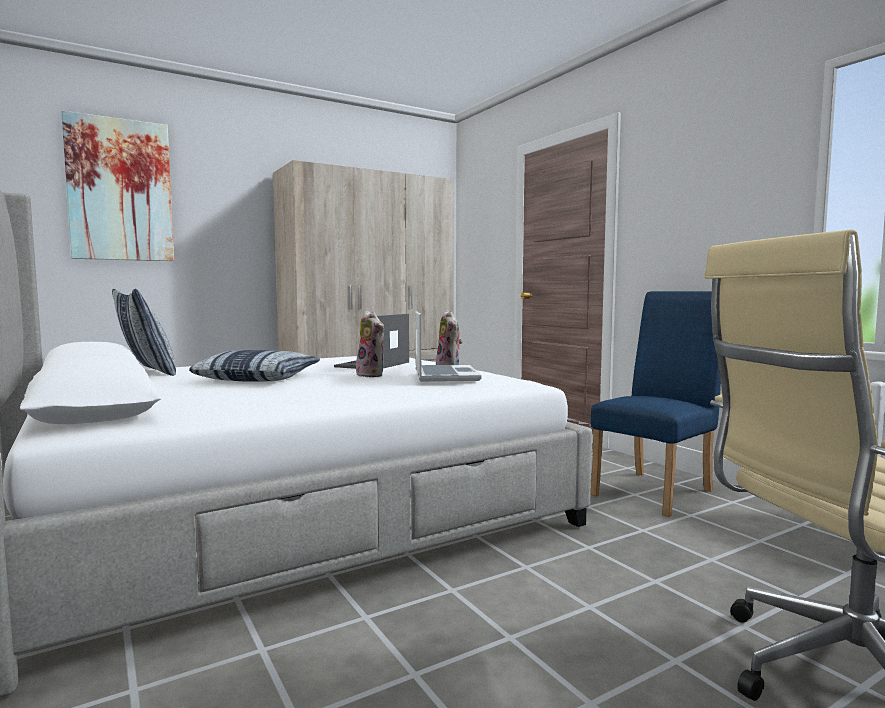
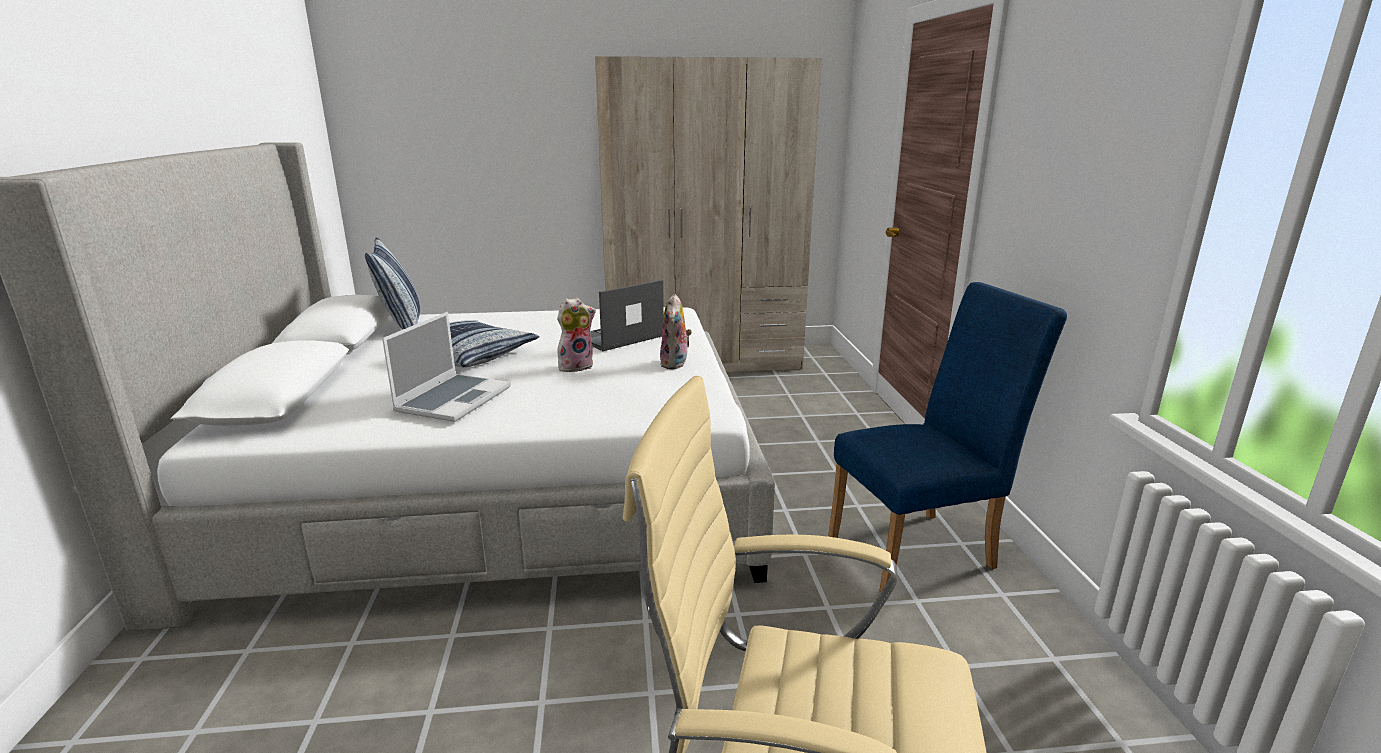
camera: 25 degrees right, 15 degrees up
picture [61,111,174,261] -> none
plush toy [353,311,384,377] -> plush toy turned 105 degrees counterclockwise [557,297,596,372]
laptop [415,311,481,382] -> laptop moved to [382,312,511,422]

